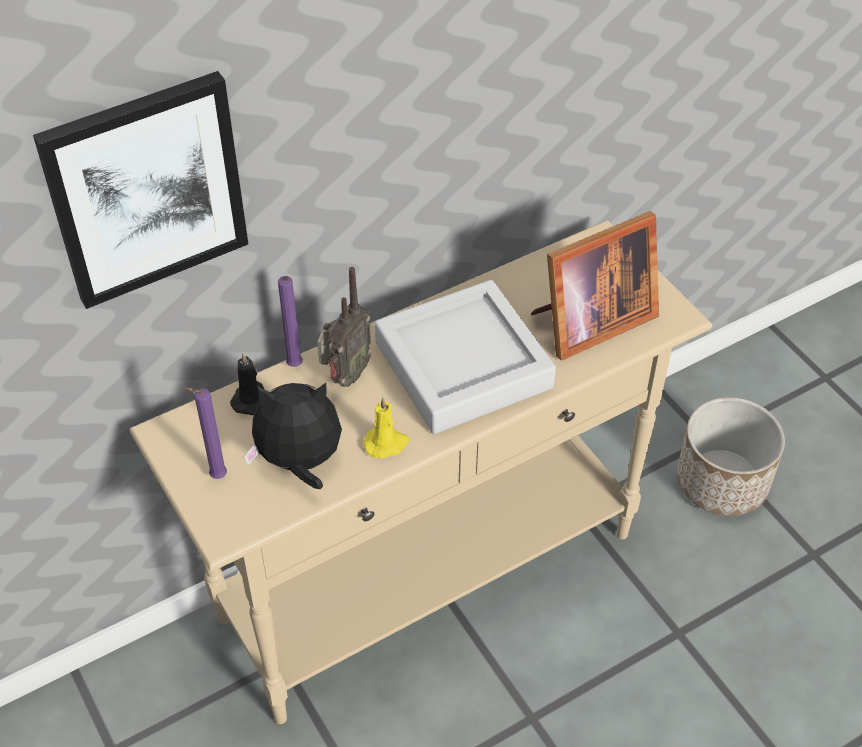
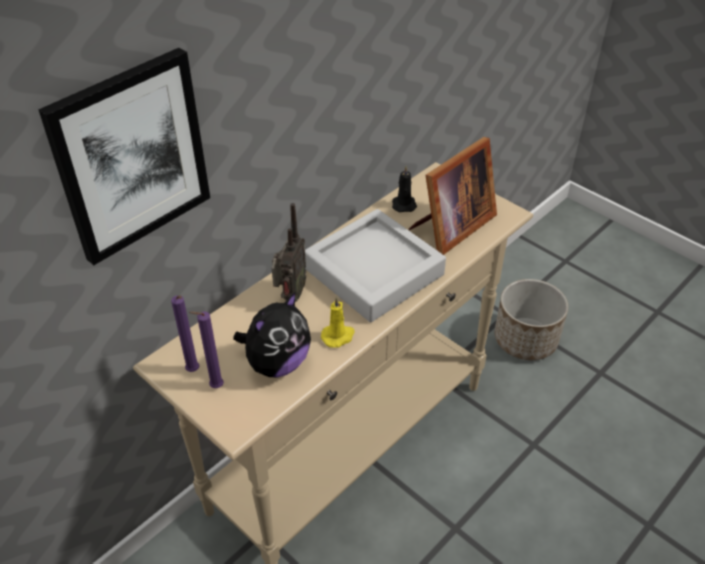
camera: 15 degrees left, 5 degrees down
black candle [230,353,265,415] -> black candle moved to [392,166,417,212]
plush toy [244,383,342,489] -> plush toy turned 150 degrees clockwise [233,291,311,377]
purple candle [278,276,303,367] -> purple candle moved to [171,295,199,372]

